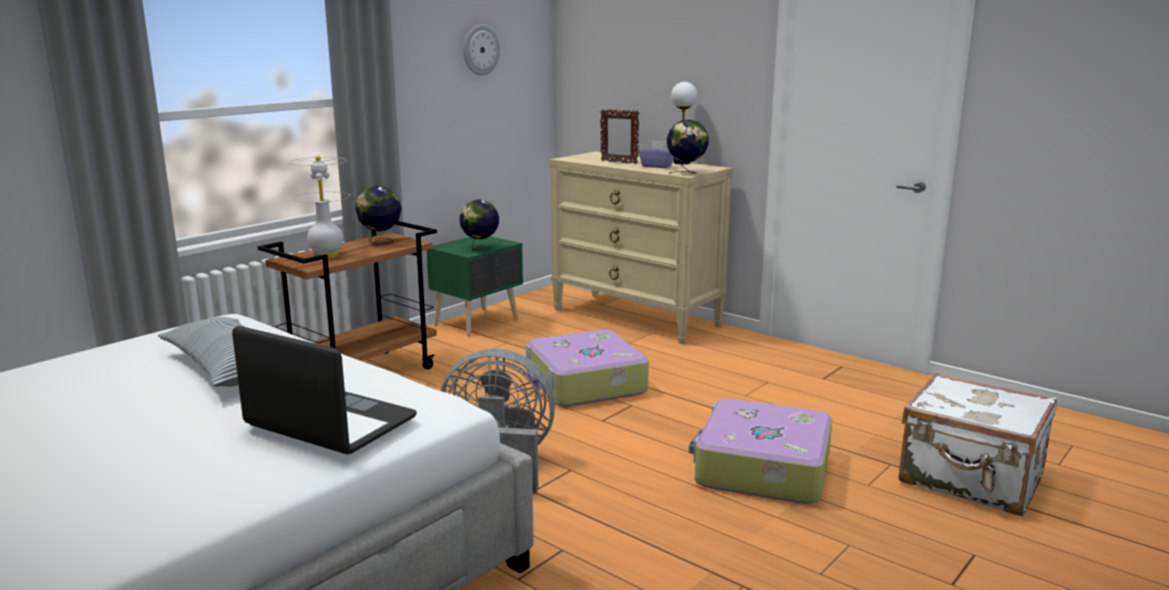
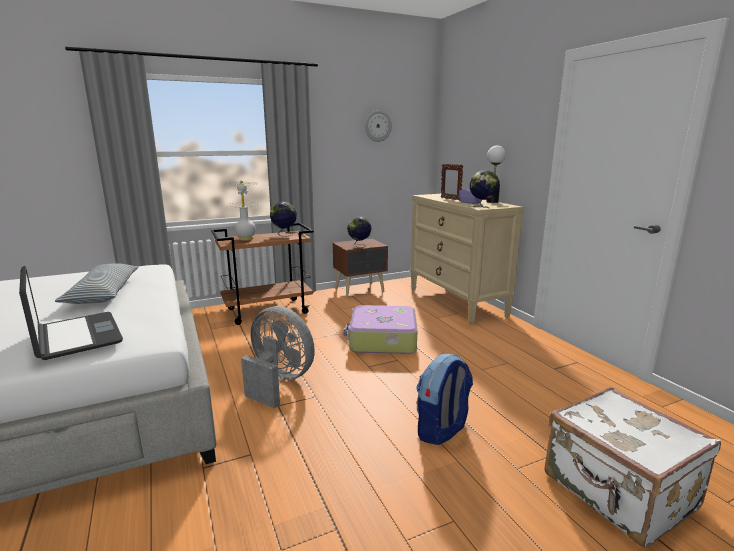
camera: 25 degrees right, 0 degrees up
green nightstand [427,236,523,336] -> brown nightstand [333,239,388,298]
suitcase [689,399,832,504] -> backpack [416,354,473,445]

